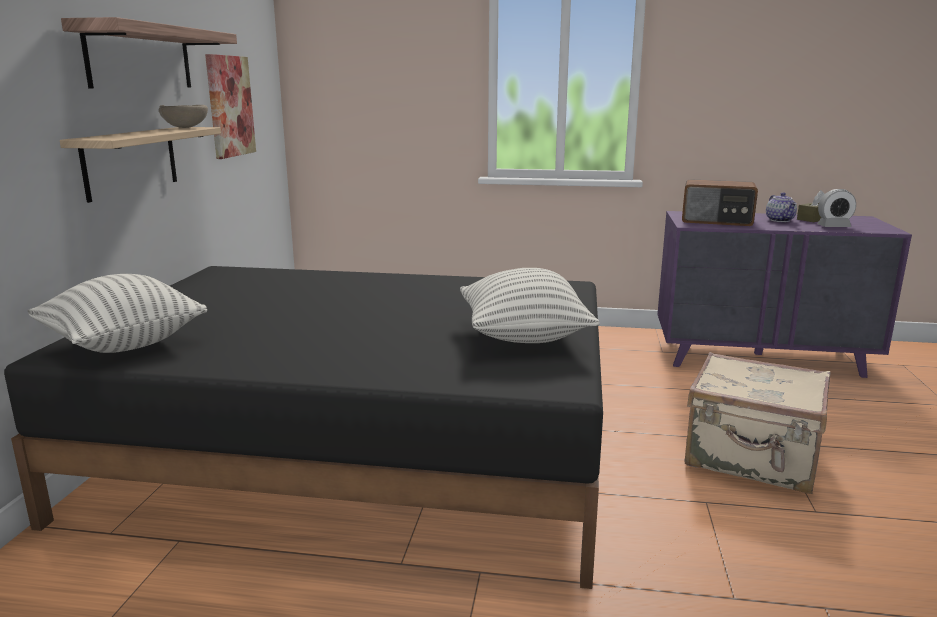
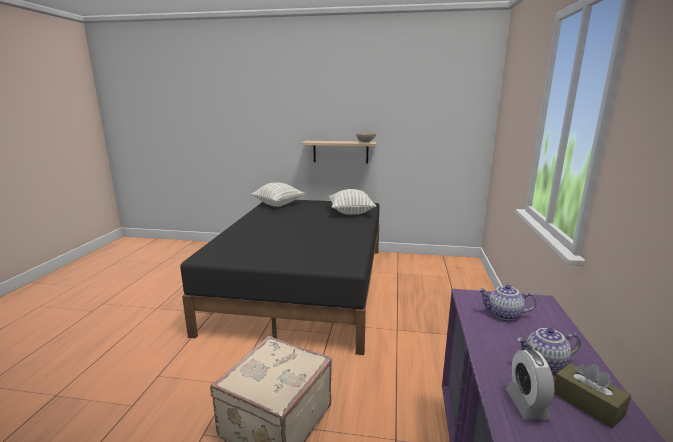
camera: 90 degrees right, 0 degrees up
shelf [61,17,237,89] -> none
picture [205,54,256,159] -> none
pillow [460,268,600,343] -> pillow moved to [329,189,376,215]
radio [682,179,758,226] -> teapot [478,285,537,320]

